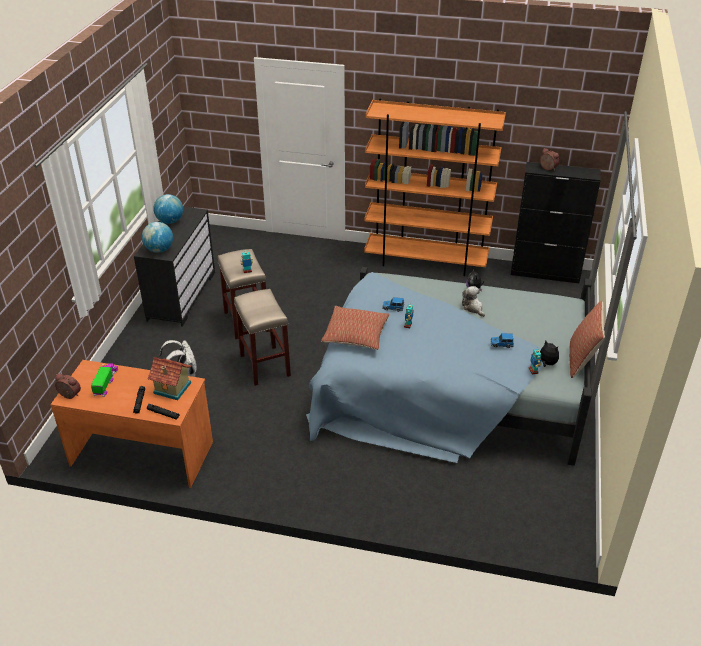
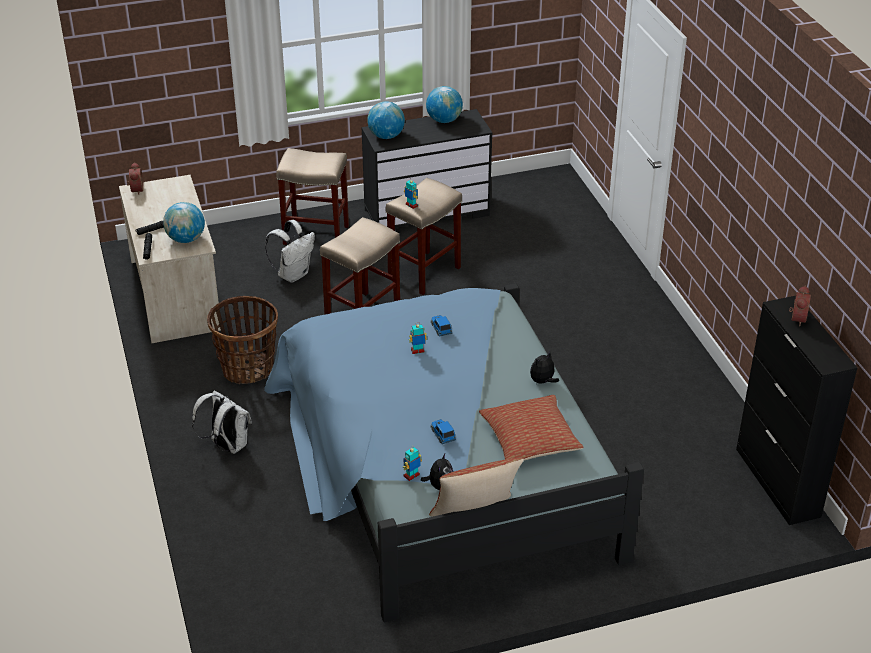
camera: 60 degrees right, 0 degrees up
orange desk [51,360,213,488] -> beige desk [119,175,221,343]
toy truck [91,363,118,397] -> none
toy house [147,357,192,400] -> globe [163,202,205,243]
pillow [321,306,389,350] -> pillow moved to [479,395,584,461]
orange bookcase [364,99,506,276] -> none
plush toy [462,286,485,317] -> none
none -> white backpack [192,390,252,454]
none -> basket [207,296,278,384]
none -> beige stool [276,148,349,245]

